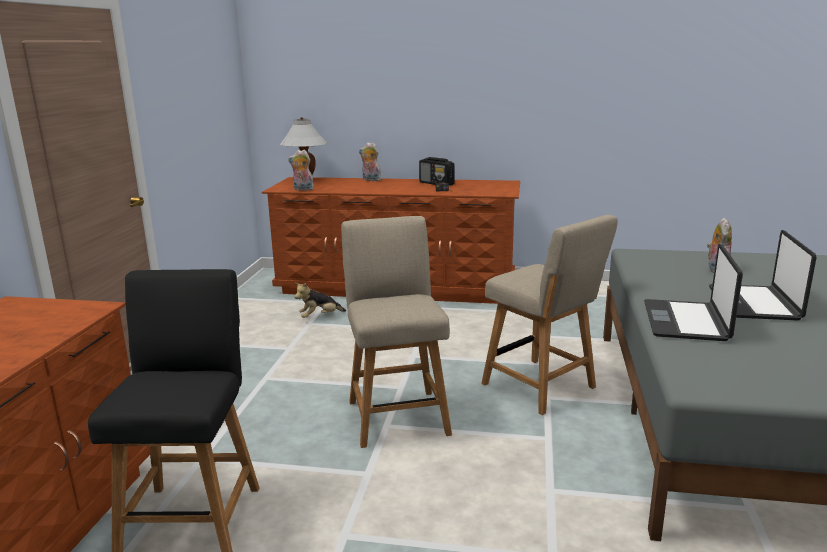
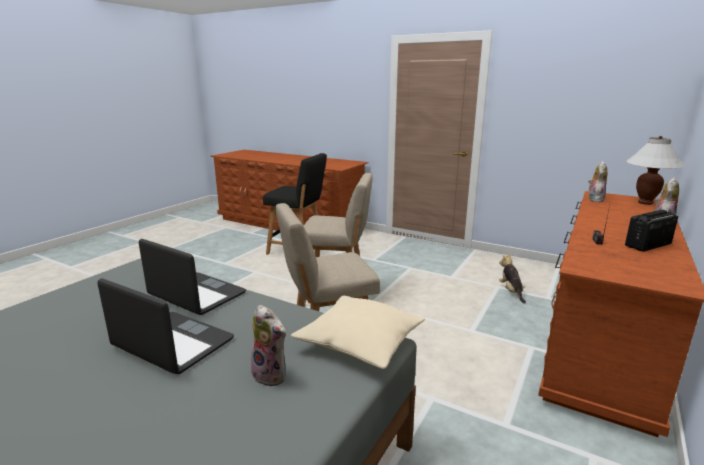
camera: 110 degrees right, 0 degrees up
none -> beige pillow [291,296,425,369]

